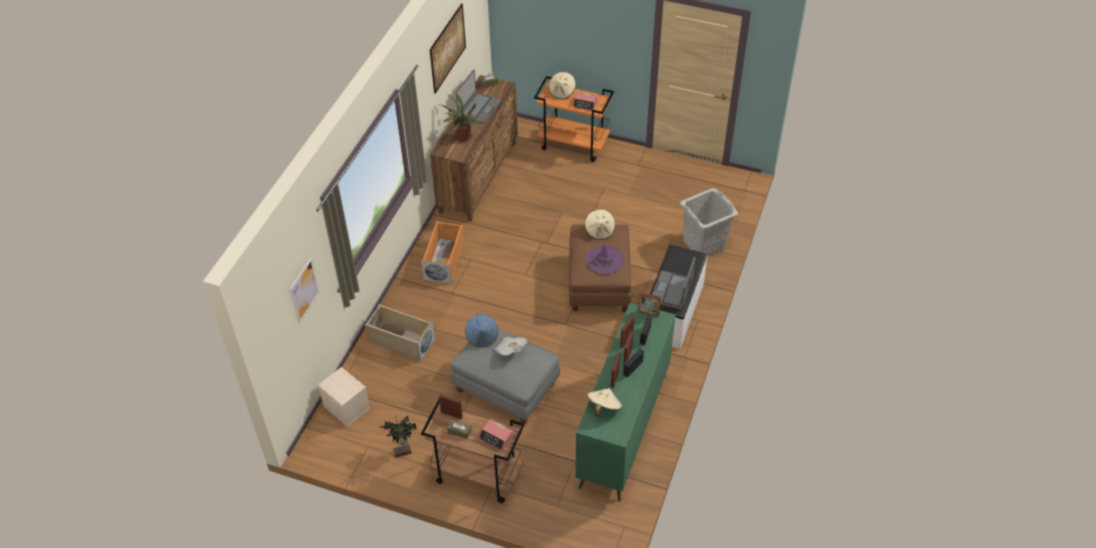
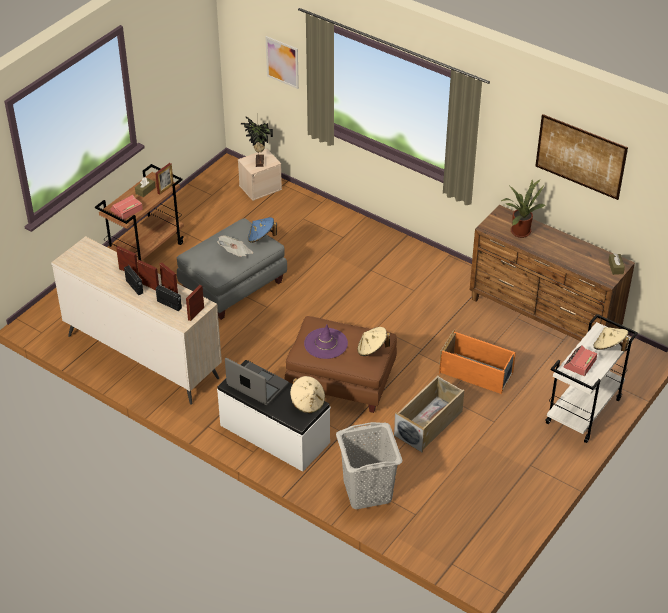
camera: 105 degrees right, 5 degrees down
beige storage box [365,304,435,362] -> beige storage box moved to [394,375,464,452]
potted plant [380,415,416,457] -> potted plant moved to [241,117,273,167]
orange storage box [421,221,464,284] -> orange storage box moved to [439,330,516,394]
laptop [456,70,501,124] -> none
orange cart [534,76,614,162] -> white cart [546,314,638,443]
green dresser [575,303,676,501] -> beige dresser [51,236,222,405]
beige hat [587,388,622,417] -> beige hat moved to [290,376,325,414]

